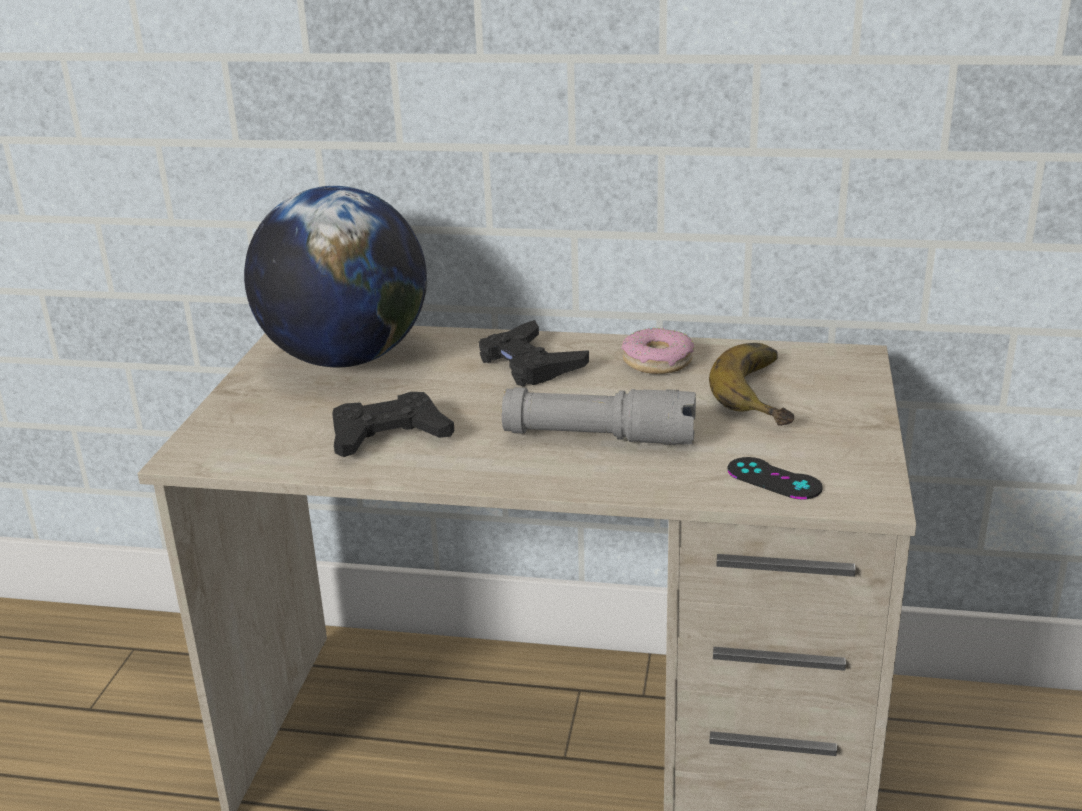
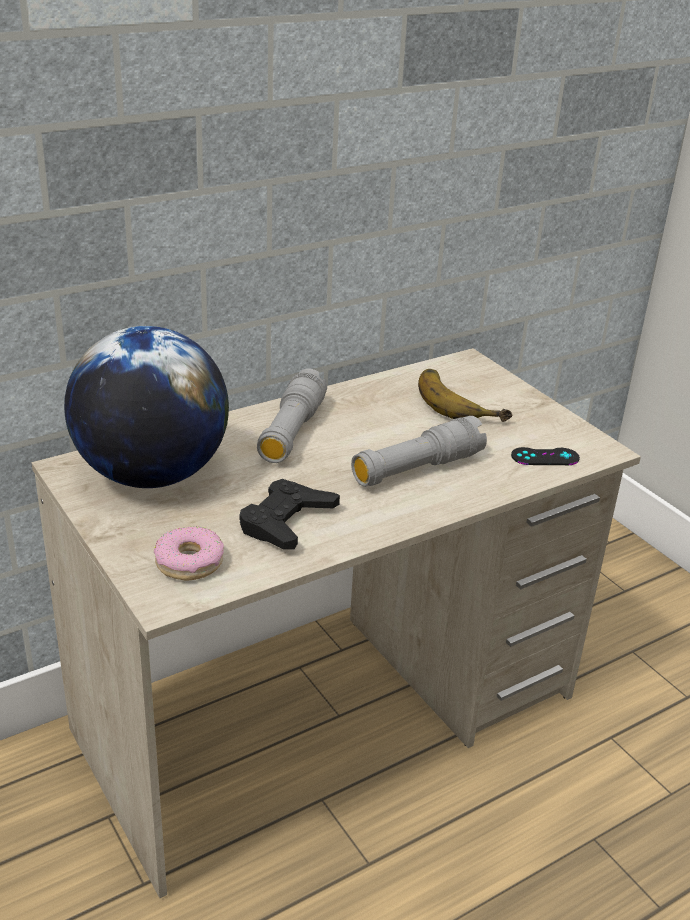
camera: 45 degrees left, 5 degrees up
black game controller [479,320,589,387] -> grey flashlight [257,368,327,463]
donut [621,328,694,374] -> donut moved to [154,526,224,581]

